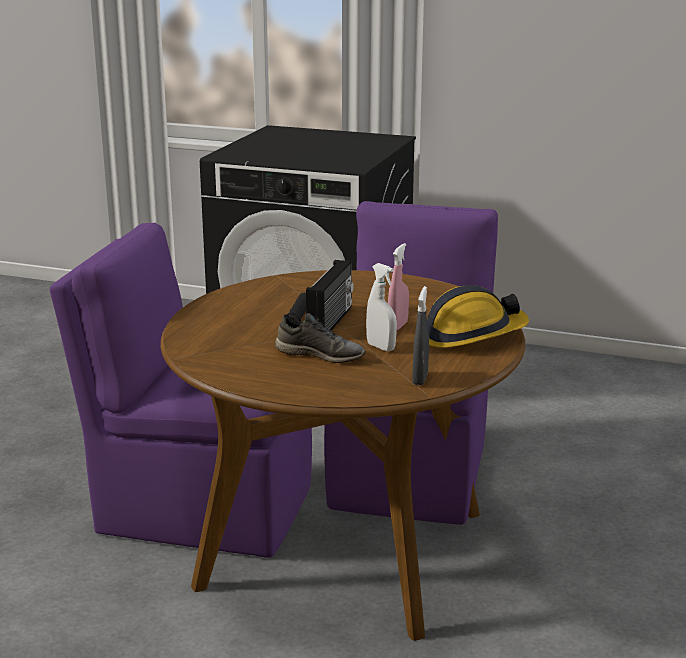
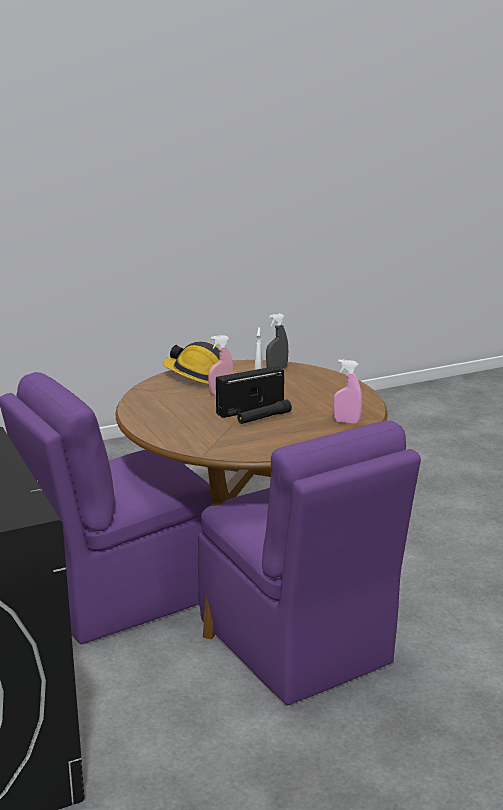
camera: 135 degrees left, 0 degrees up
grey shoe [275,313,366,363] -> none
none -> pink spray bottle [333,359,362,424]

